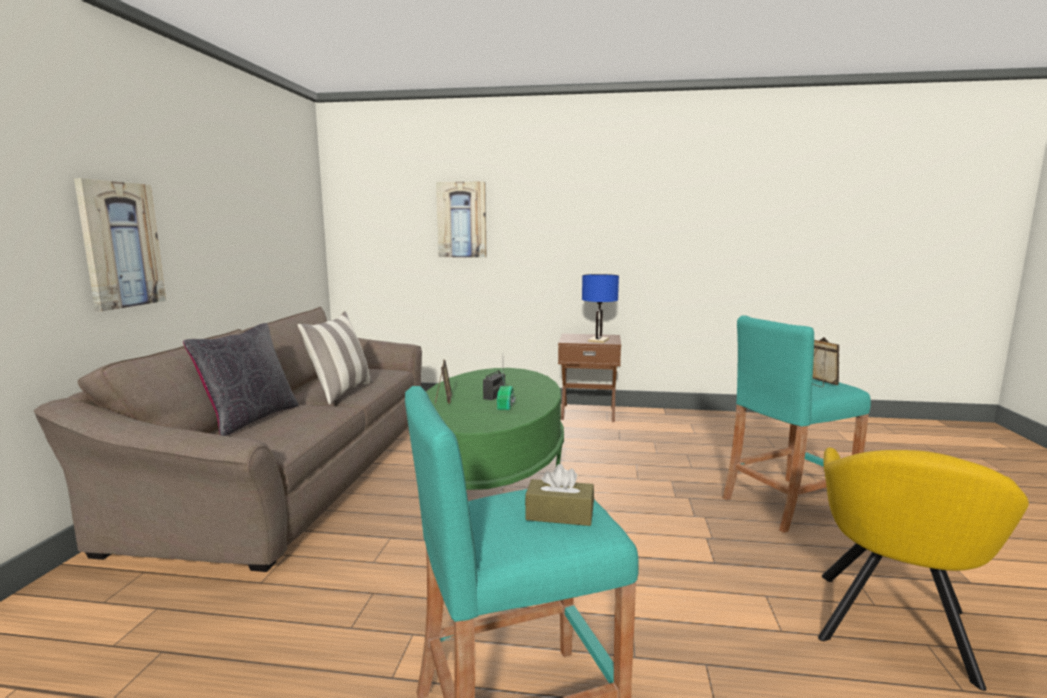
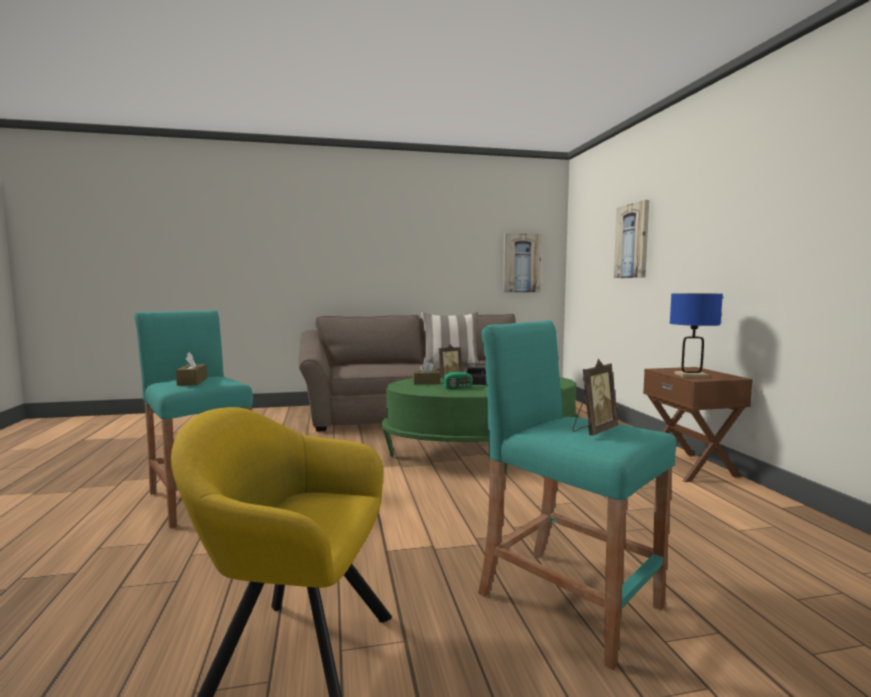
camera: 70 degrees right, 5 degrees down
picture [74,178,166,311] -> picture moved to [503,233,542,292]
black pillow [183,323,299,436] -> none
none -> brown tissue box [413,361,441,385]

